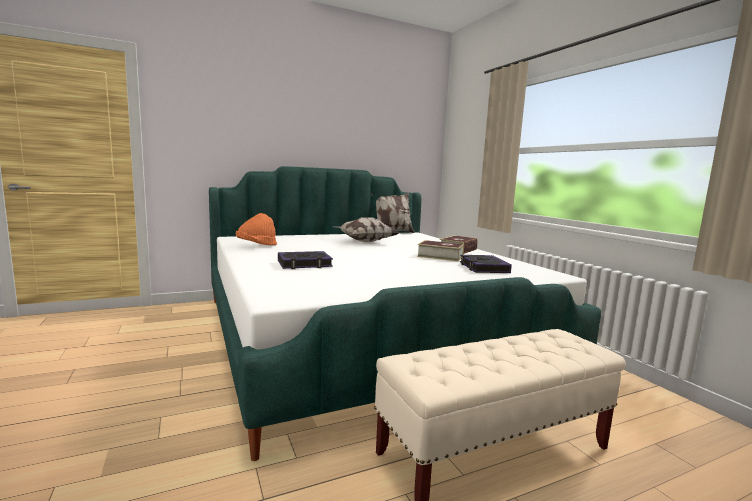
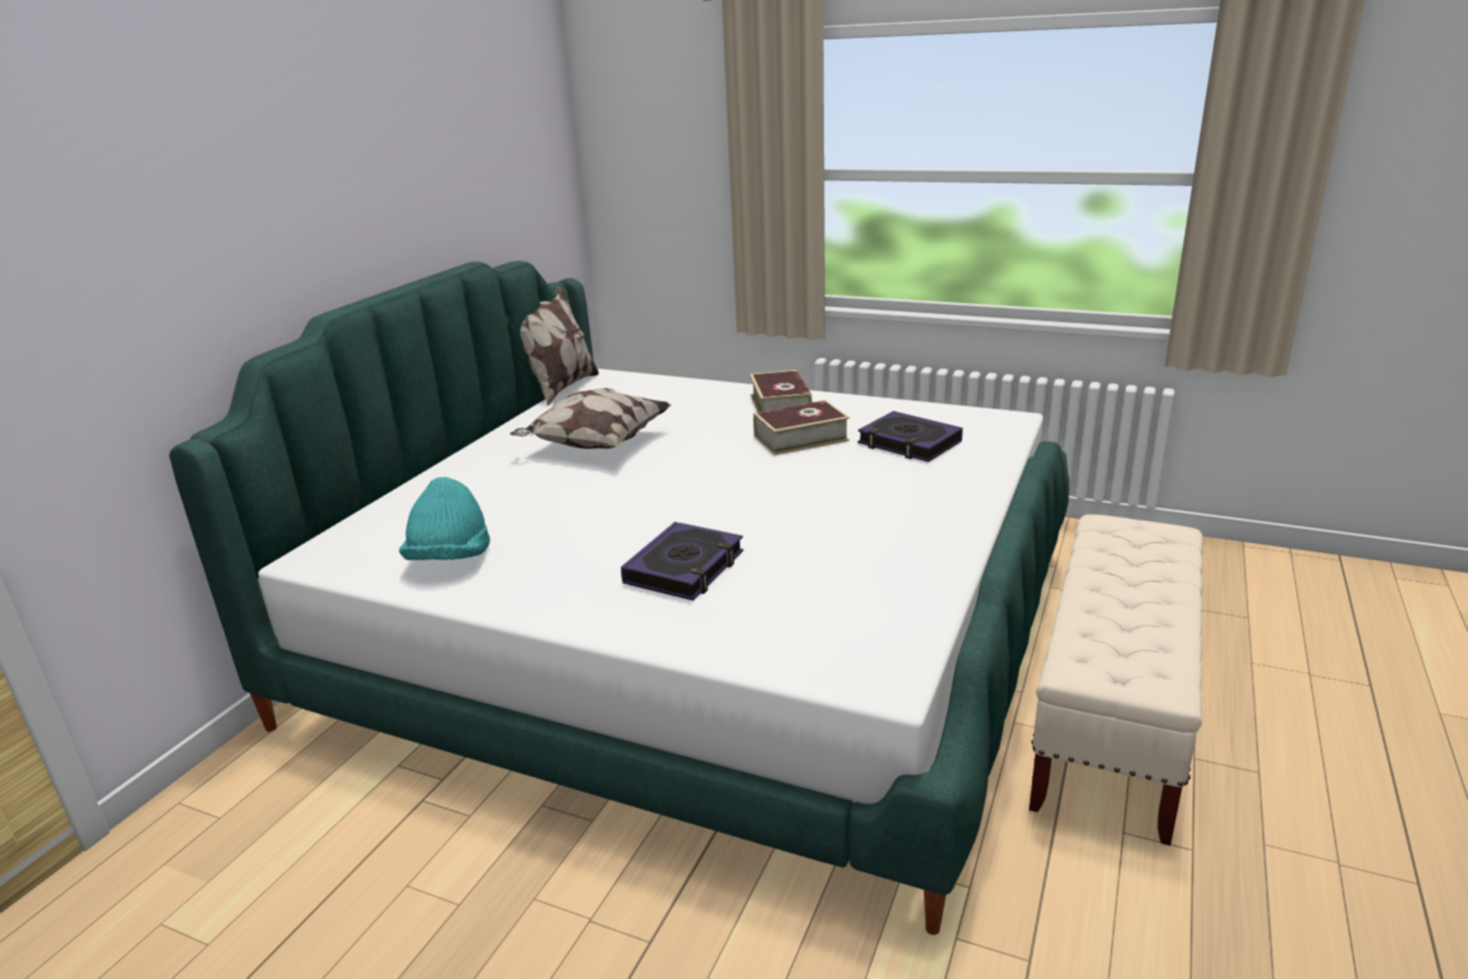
camera: 40 degrees left, 15 degrees up
orange hat [236,213,277,245] -> turquoise hat [399,477,490,560]

